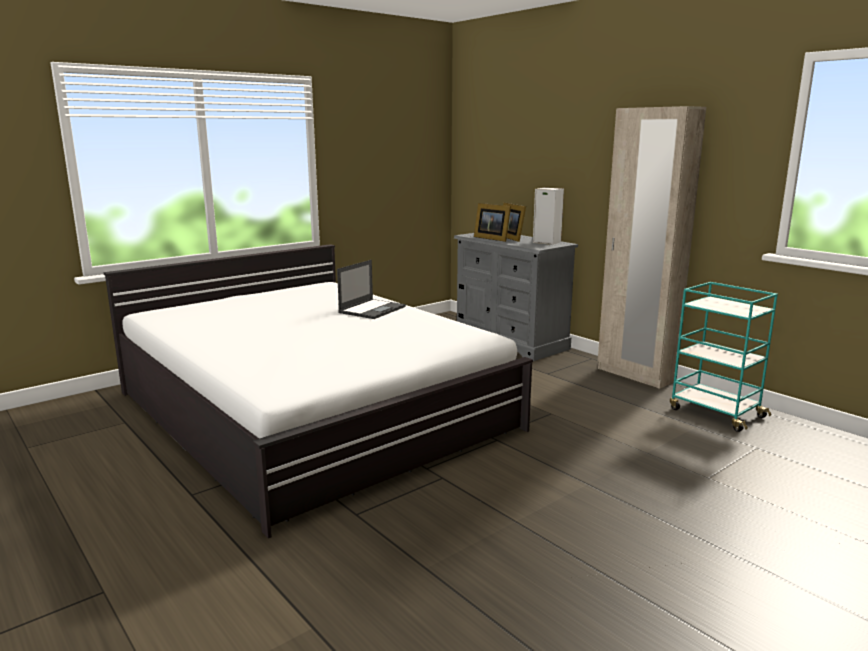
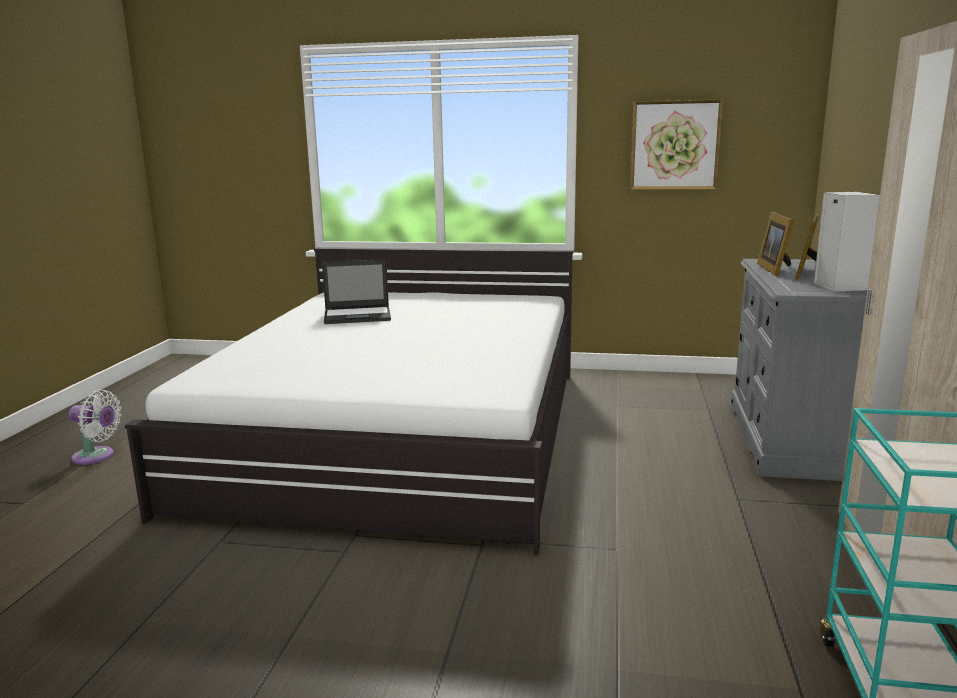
camera: 50 degrees right, 0 degrees up
laptop [337,260,406,319] -> laptop moved to [322,259,391,324]
none -> white fan [68,390,122,465]
none -> picture [630,99,723,190]

